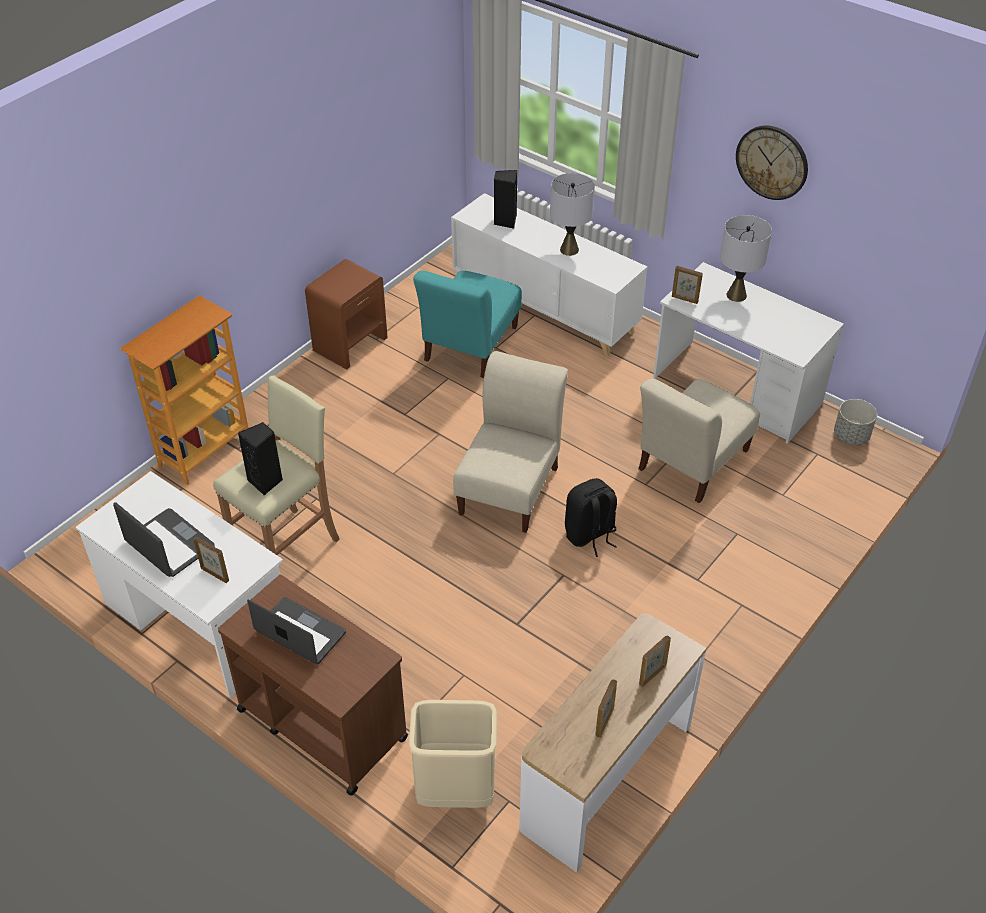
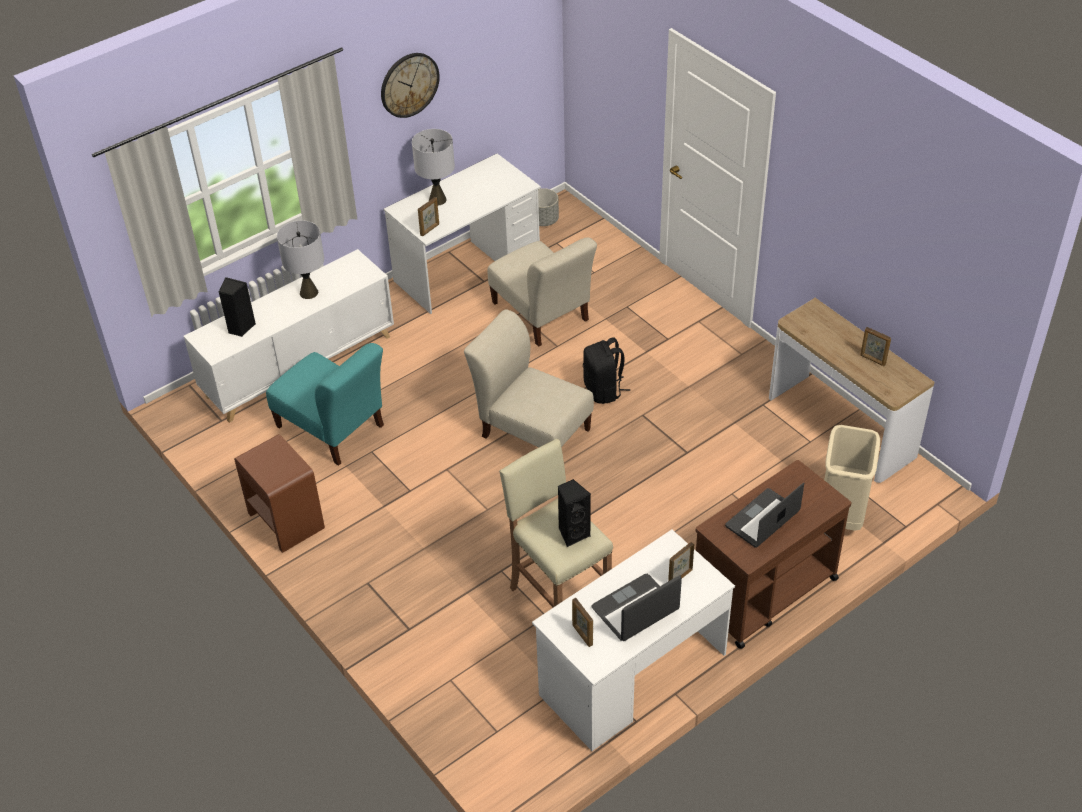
camera: 75 degrees left, 0 degrees up
bookcase [119,295,248,485] -> none
picture frame [639,635,671,687] -> picture frame moved to [572,598,593,647]

